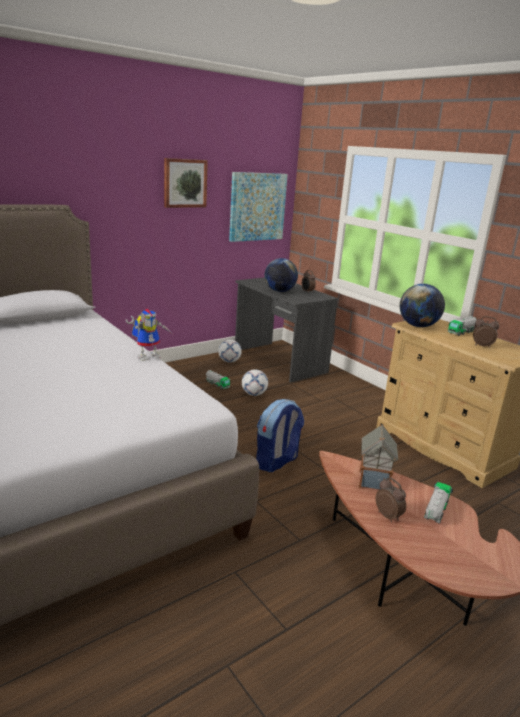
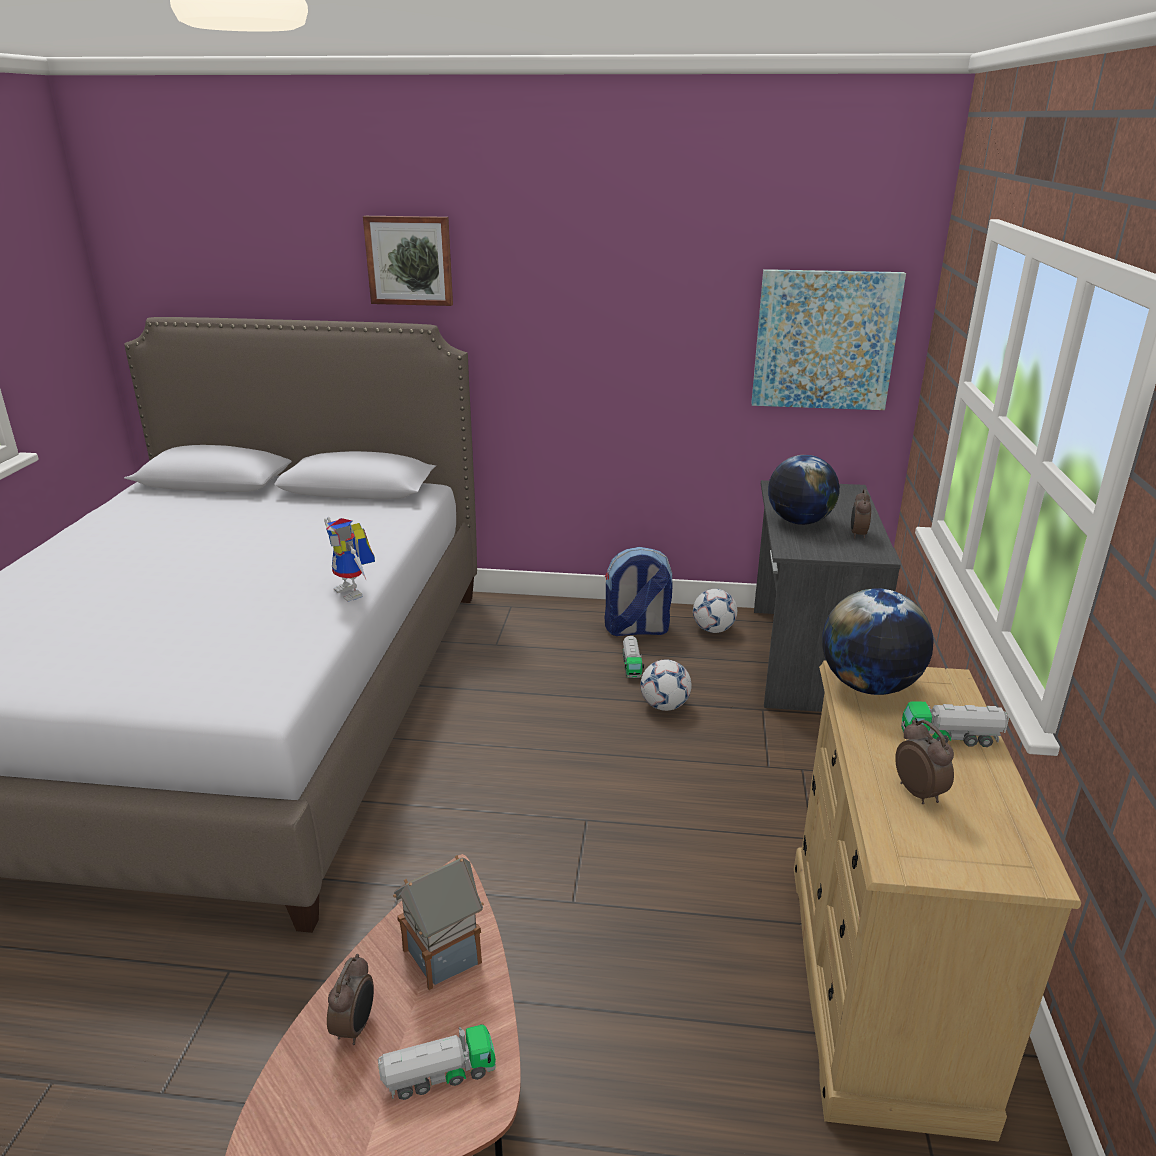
camera: 45 degrees right, 5 degrees up
toy robot [126,309,172,361] -> toy robot turned 45 degrees clockwise [324,517,375,602]
picture [164,158,208,208] -> picture moved to [363,216,453,306]
backpack [256,399,304,472] -> backpack moved to [605,547,672,636]

